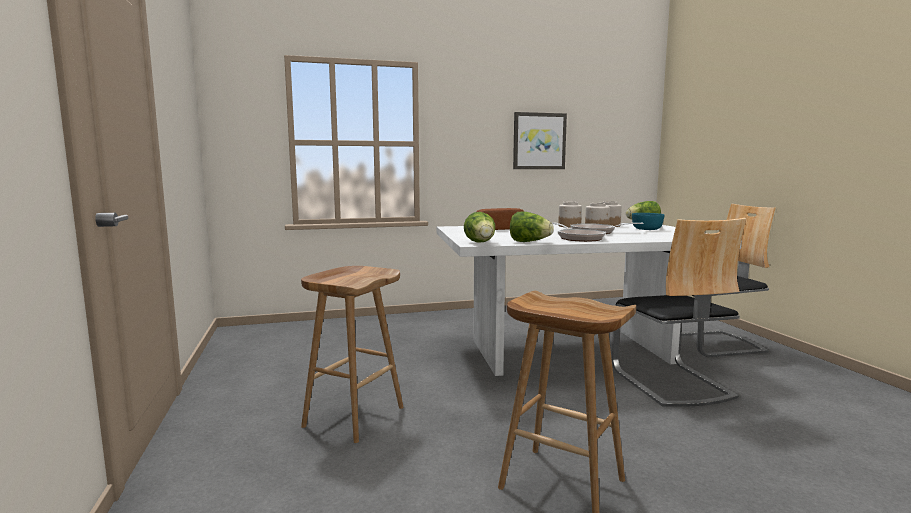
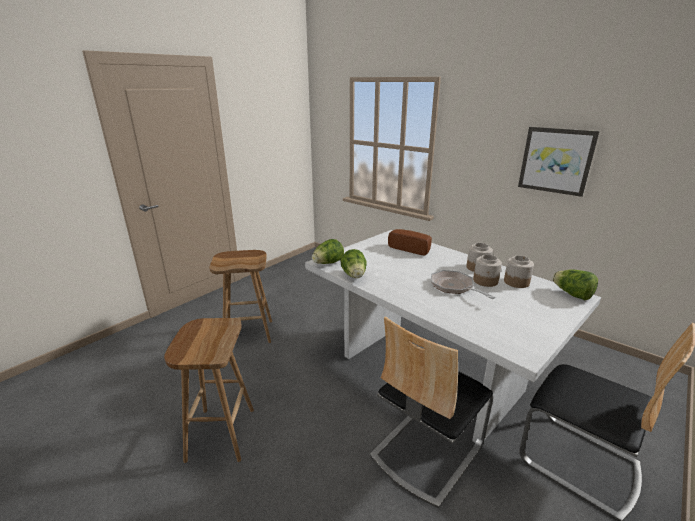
camera: 55 degrees right, 15 degrees up
frying pan [552,223,606,242] -> none
turquoise bowl [632,213,664,230] -> none

